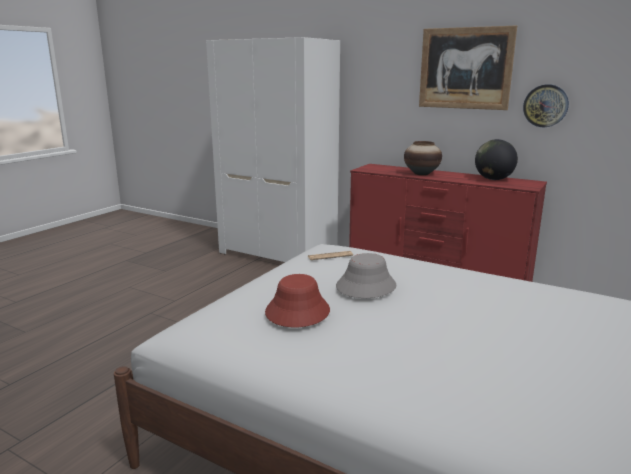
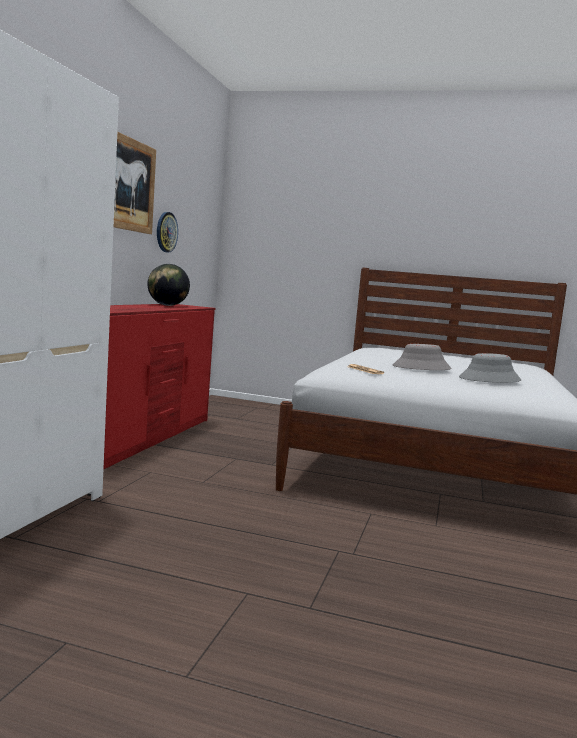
camera: 105 degrees left, 10 degrees down
red hat [265,274,330,327] -> grey hat [459,353,521,383]
vase [404,141,442,176] -> none

